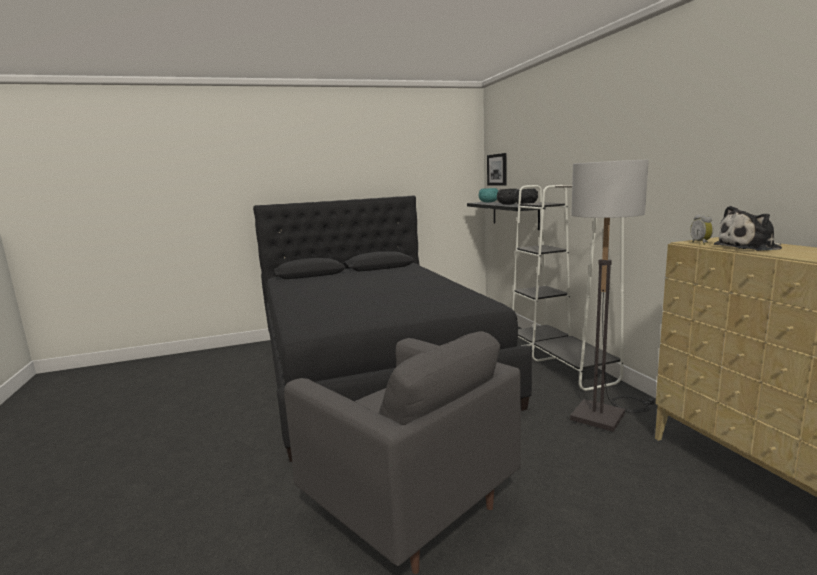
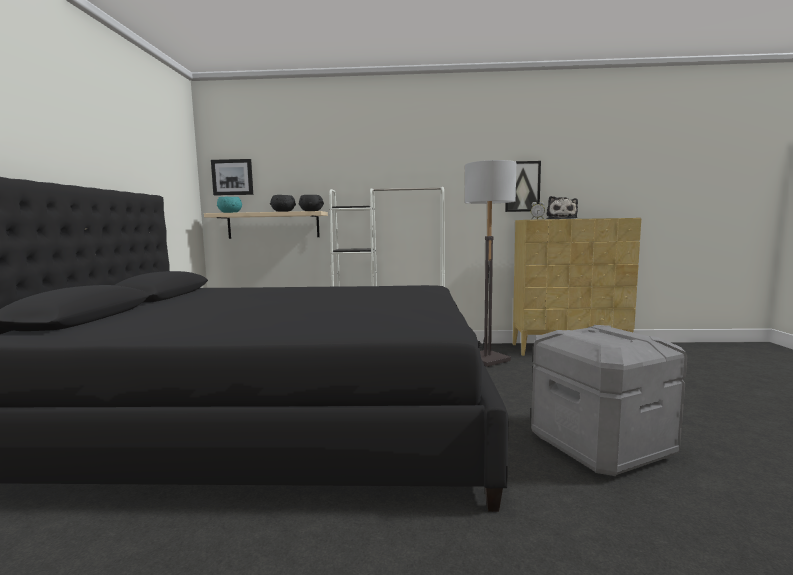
camera: 70 degrees left, 5 degrees down
grey armchair [284,331,521,574] -> grey storage box [531,325,688,476]
black shelf [467,202,546,230] -> beige shelf [204,211,328,239]
none -> picture [505,161,541,212]

